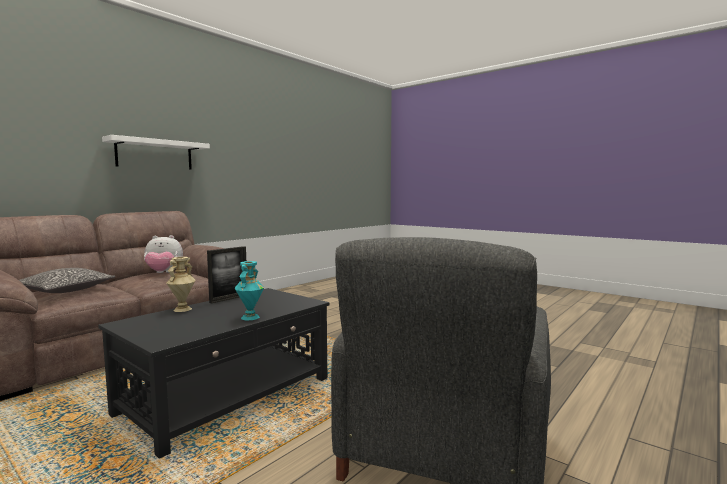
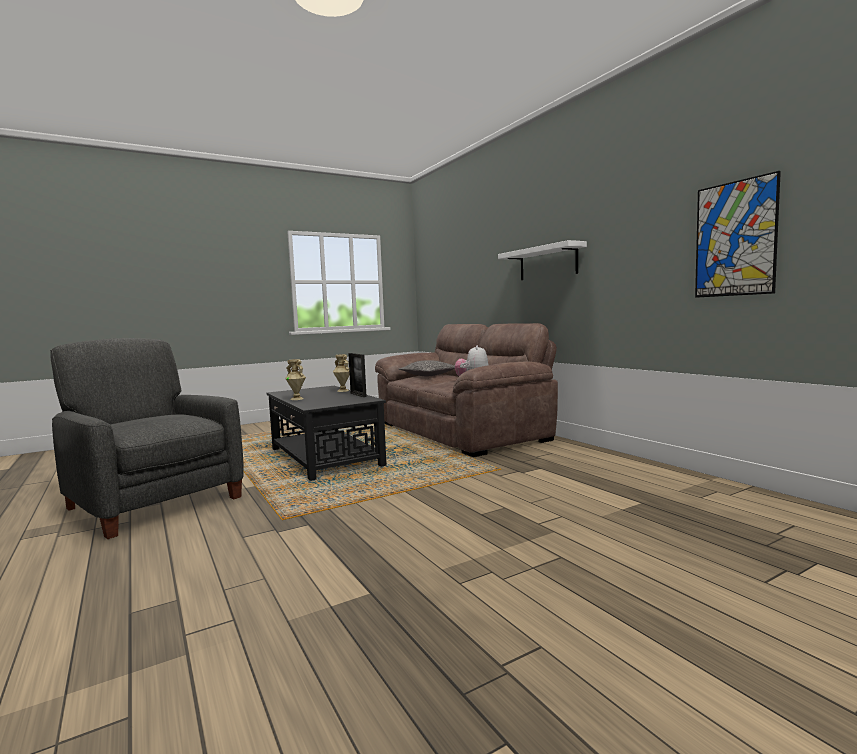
camera: 110 degrees right, 0 degrees up
turquoise vase [235,261,264,320] -> beige vase [285,359,306,400]
none -> picture [695,171,781,298]

